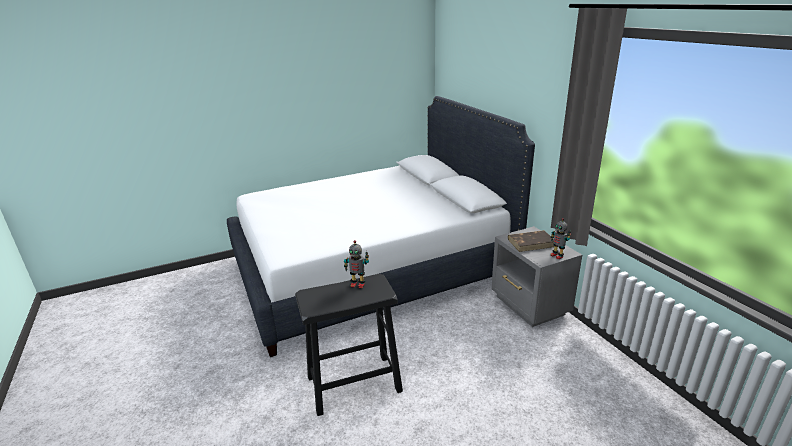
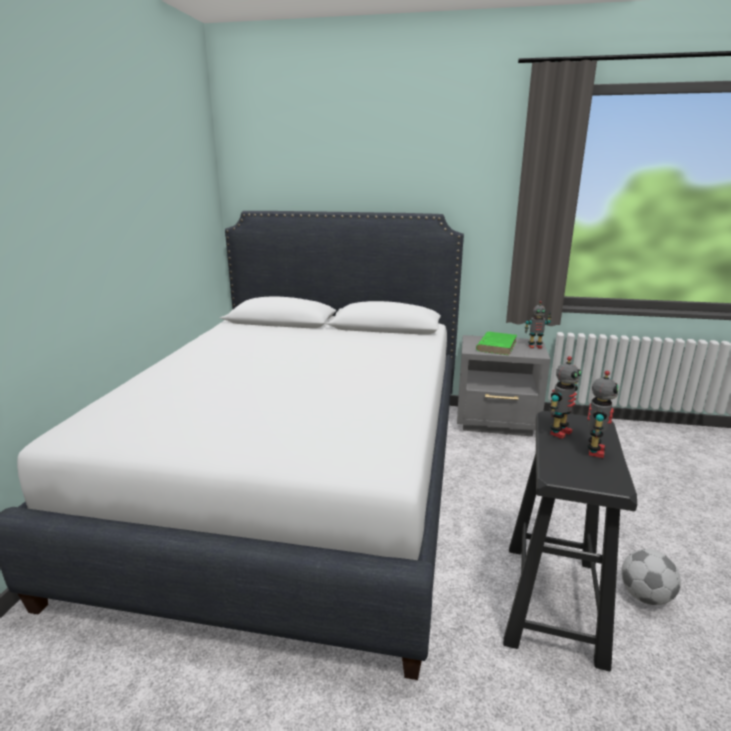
camera: 55 degrees left, 5 degrees down
brown book [508,230,555,252] -> green book [476,332,517,355]
none -> toy robot [587,371,618,458]
none -> football [621,549,681,605]

